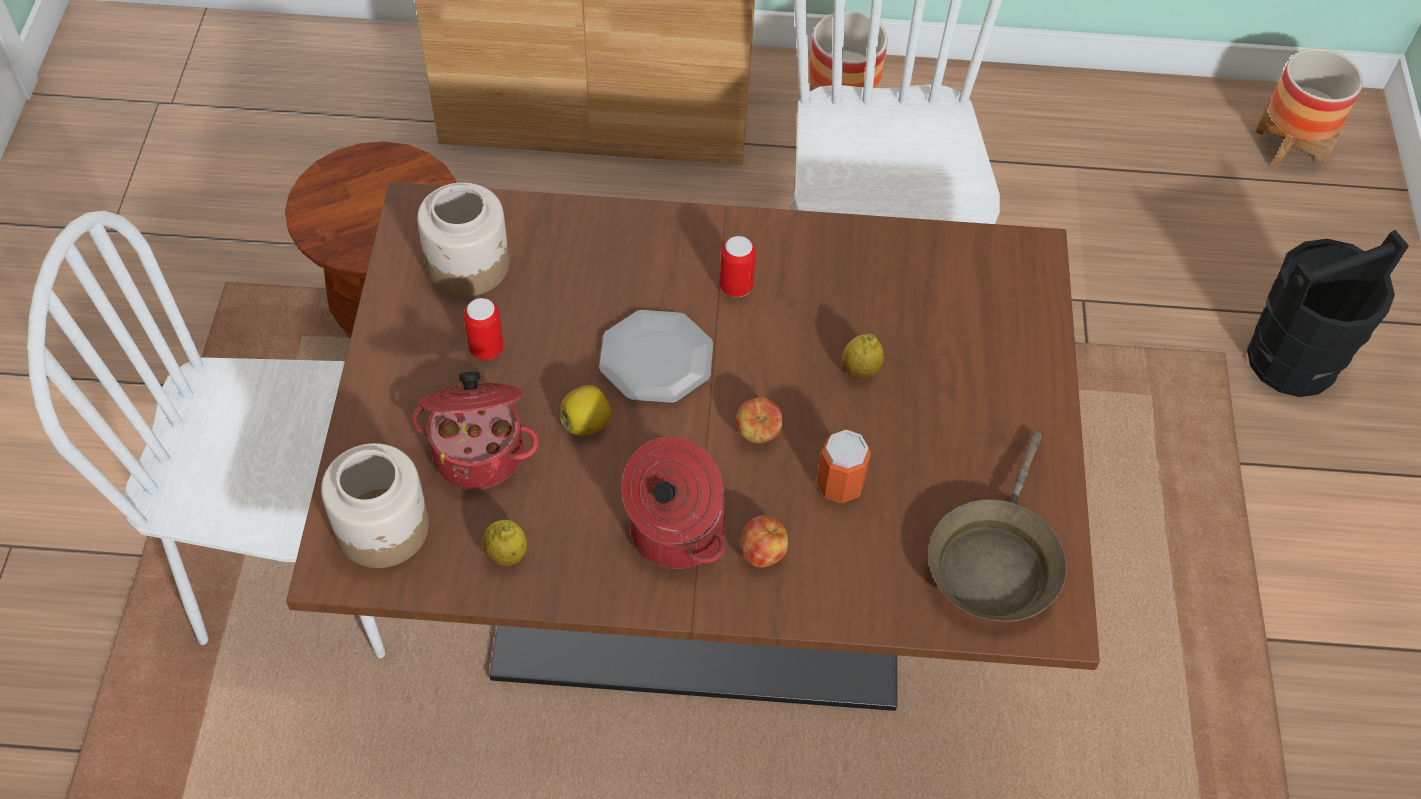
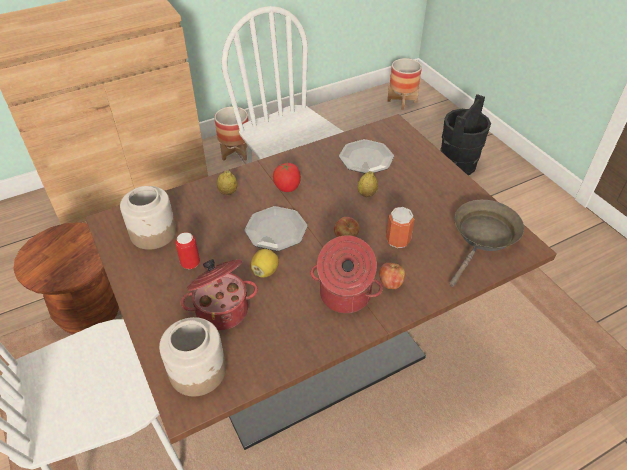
camera: 30 degrees left, 10 degrees down
lemon [482,520,527,567] -> lemon moved to [217,170,237,195]
can [720,236,756,297] -> tomato [273,162,301,192]
brown frying pan [928,431,1067,622] -> brown frying pan turned 135 degrees counterclockwise [449,200,524,287]
none -> plate [339,139,394,174]

